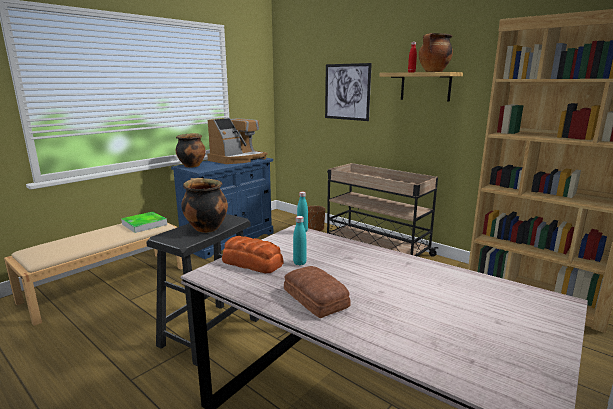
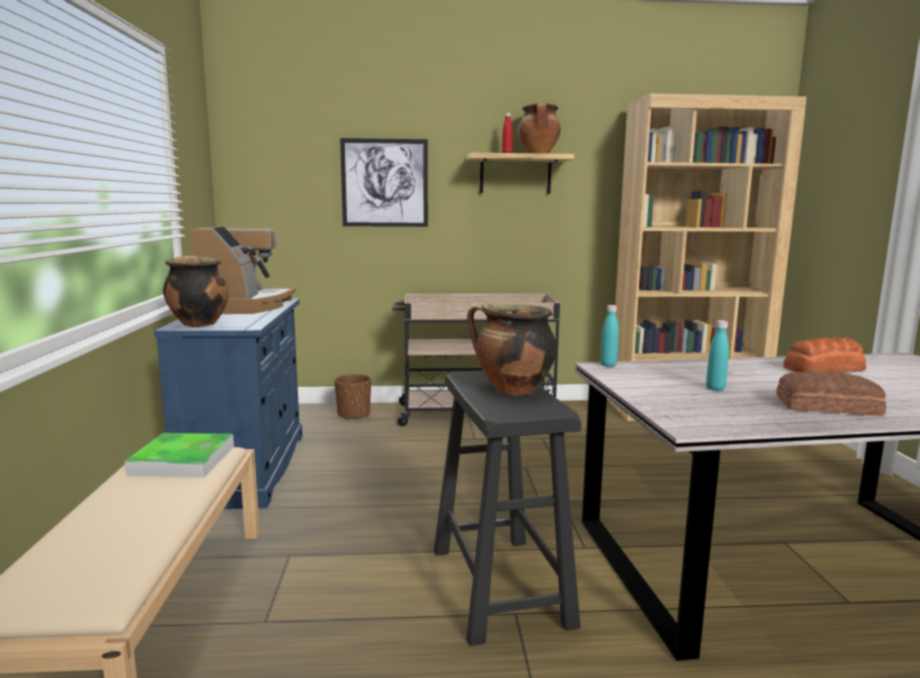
camera: 45 degrees left, 5 degrees down
bread [222,236,284,273] -> bread moved to [783,337,866,373]

